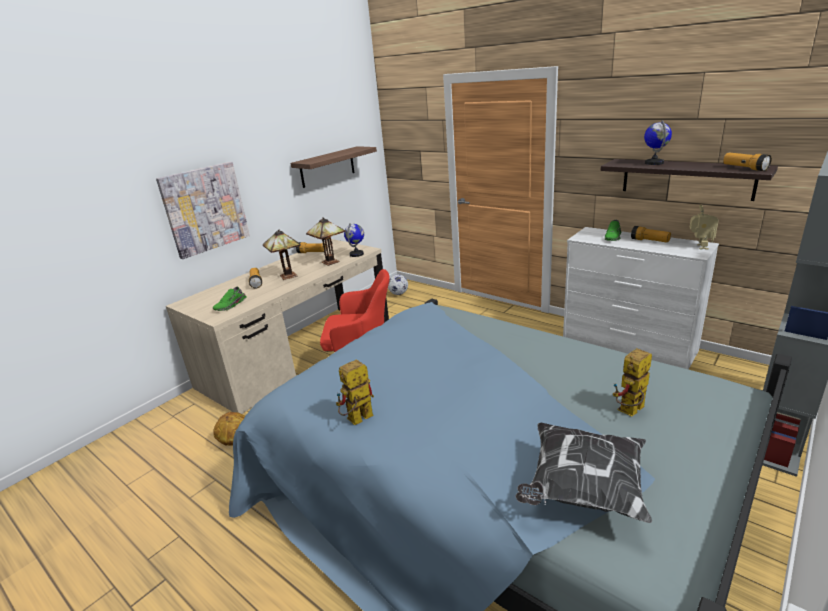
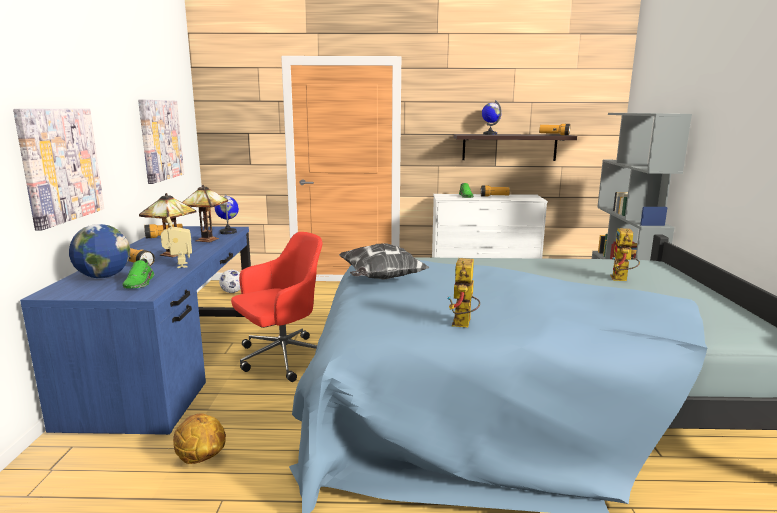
camera: 40 degrees left, 10 degrees down
beige desk [166,239,389,414] -> blue desk [20,226,251,435]
shelf [290,146,377,188] -> picture [138,100,184,184]
pillow [516,422,652,523] -> pillow moved to [339,244,430,280]
toy robot [690,205,719,250] -> toy robot moved to [161,216,192,268]
none -> globe [69,224,130,278]

